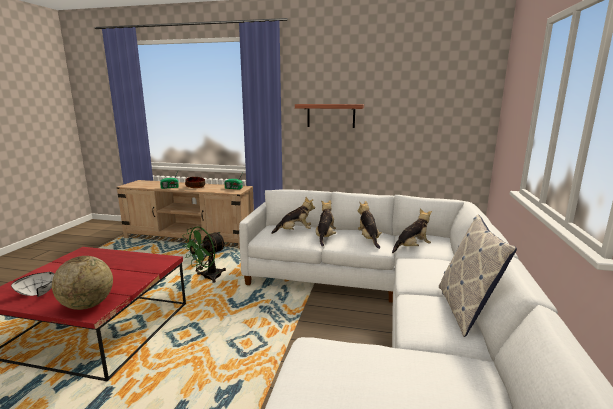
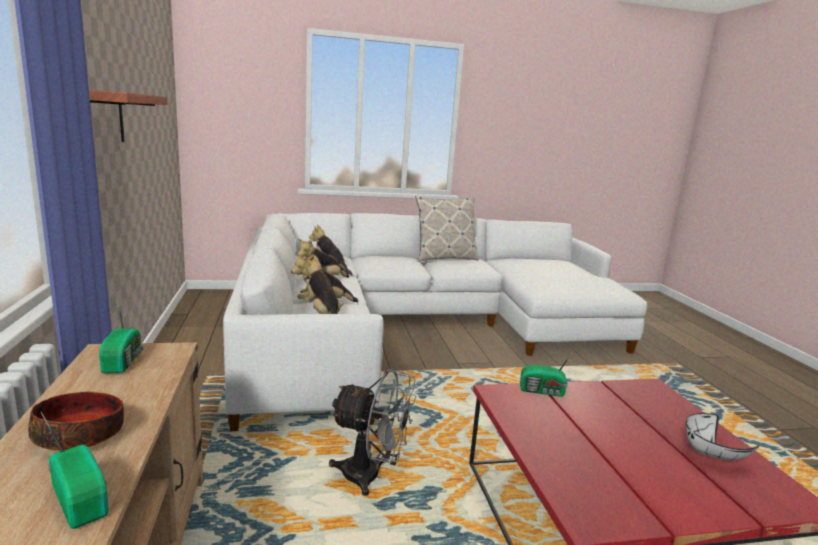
camera: 115 degrees left, 0 degrees up
globe [52,256,113,310] -> none
green fan [182,226,226,283] -> grey fan [329,369,416,496]
none -> radio [520,351,573,397]

